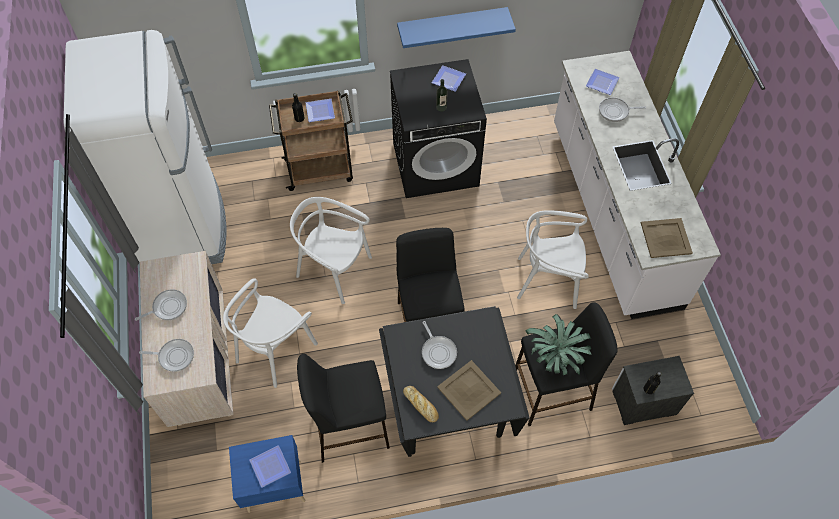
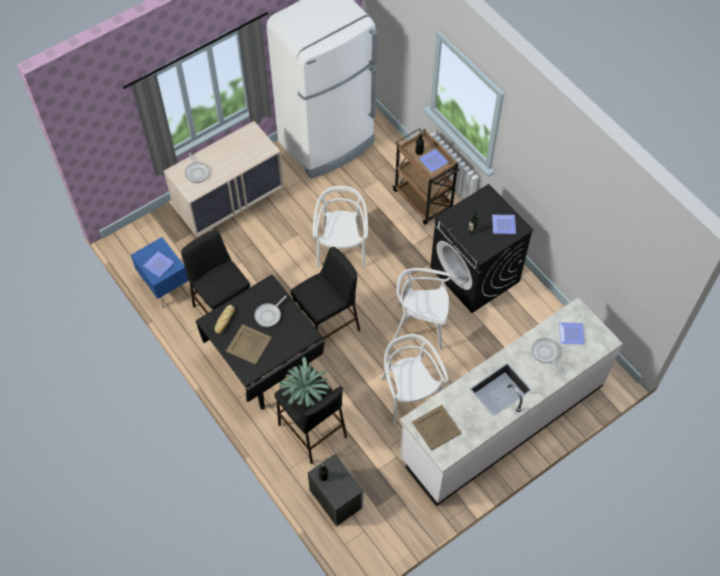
camera: 65 degrees right, 0 degrees up
frying pan [135,289,187,321] -> none
white chair [223,278,318,388] -> white chair moved to [394,268,451,350]
blue shelf [397,7,516,48] -> none

